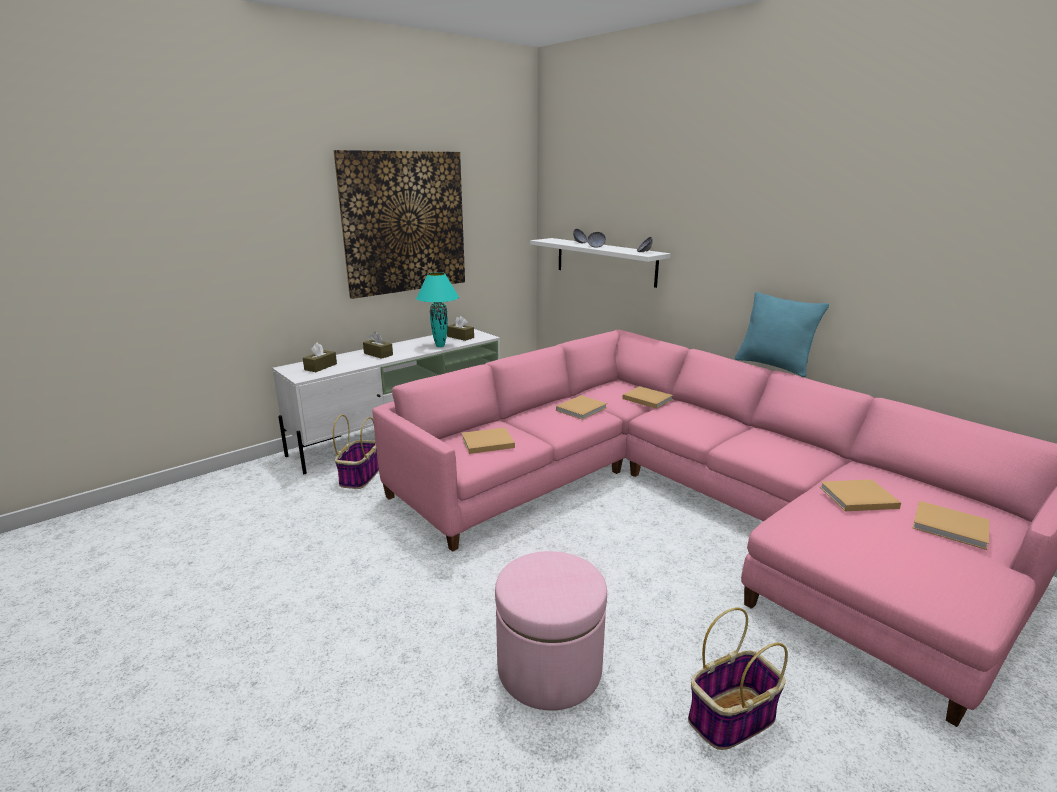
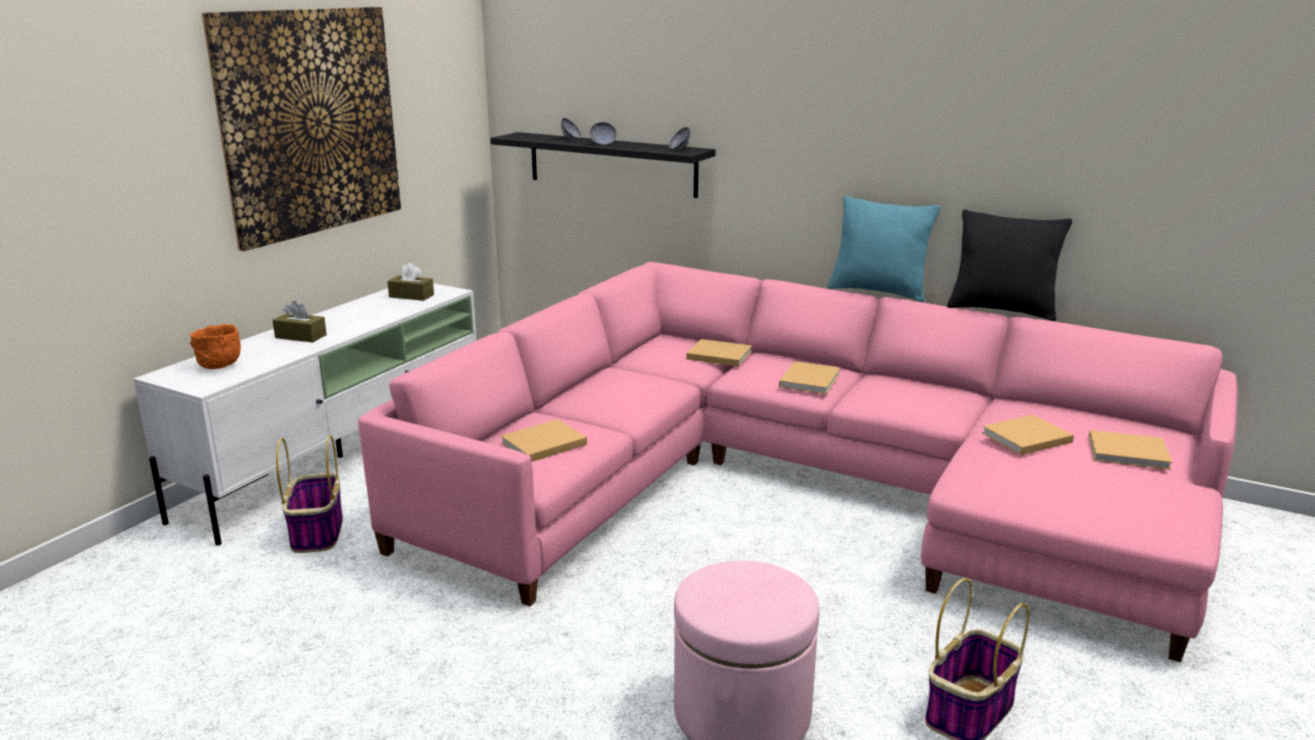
camera: 20 degrees left, 0 degrees up
brown tissue box [303,343,337,372] -> orange bowl [190,324,241,369]
turquoise table lamp [416,272,459,347] -> none
white shelf [530,238,671,288] -> black shelf [490,132,716,198]
beige book [556,395,607,420] -> beige book moved to [779,361,840,394]
none -> black pillow [947,209,1072,321]

